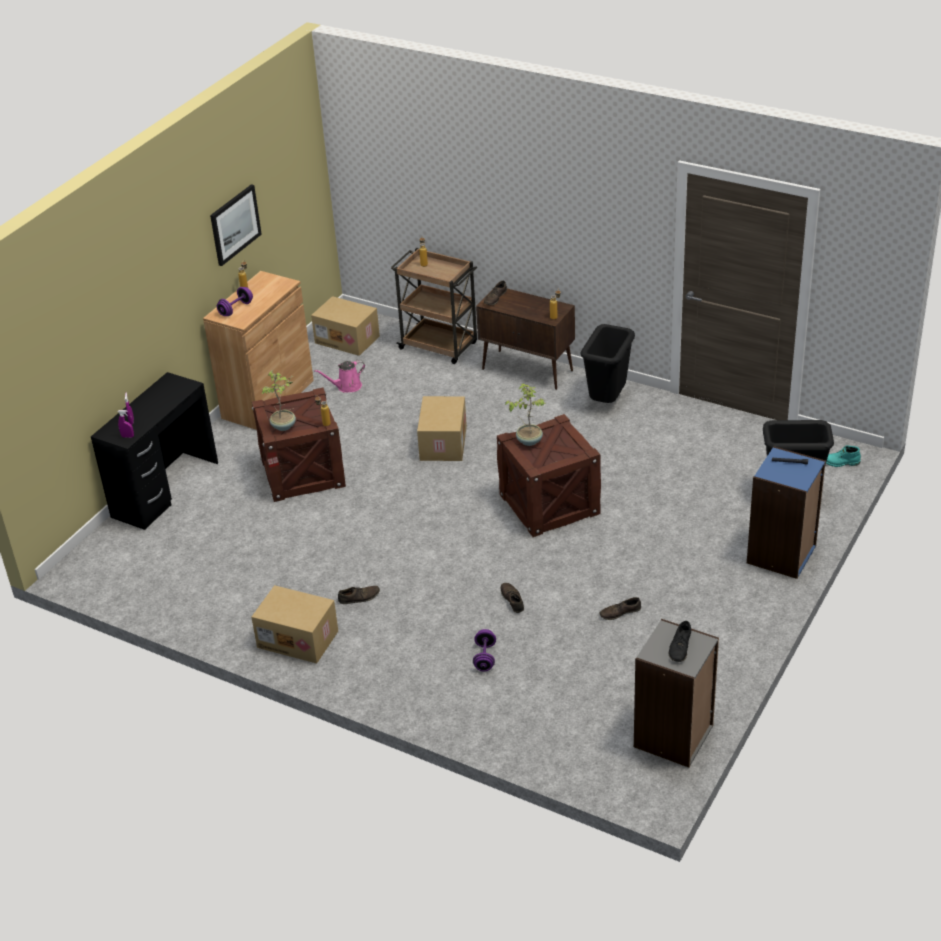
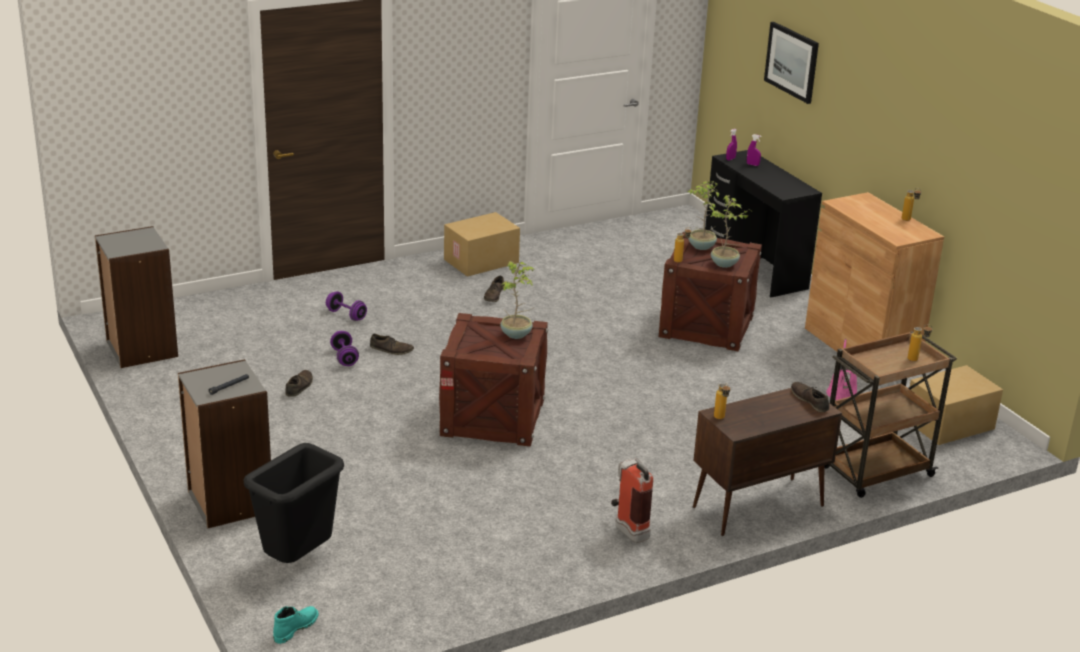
camera: 120 degrees right, 10 degrees down
picture [210,184,262,266] -> picture moved to [764,22,819,104]
purple dumbbell [217,287,253,316] -> purple dumbbell moved to [330,331,359,366]
cardboard box [417,396,467,461] -> none
black trash can [581,324,635,403] -> fire extinguisher [611,458,653,543]
black shoe [669,621,691,662] -> none
blue bookcase [747,446,826,579] -> grey bookcase [178,359,271,528]
none -> potted plant [710,195,753,268]

